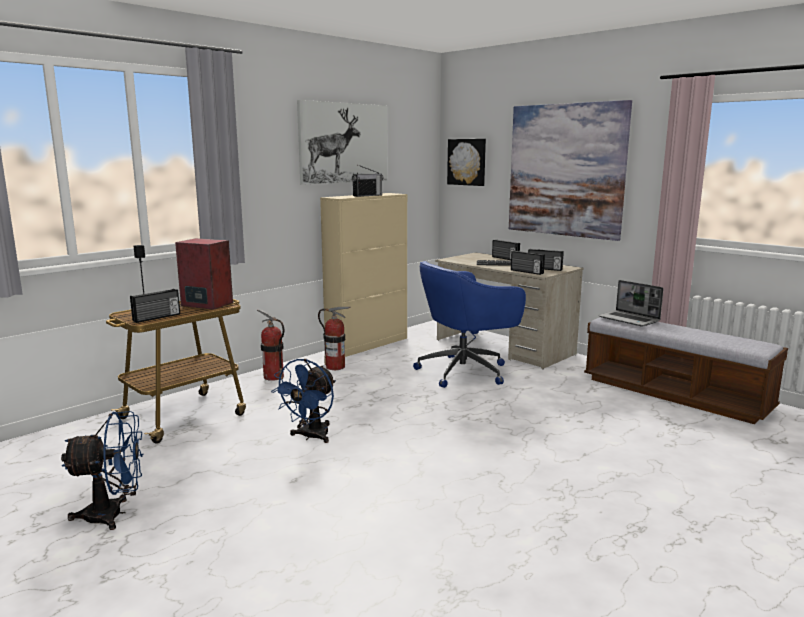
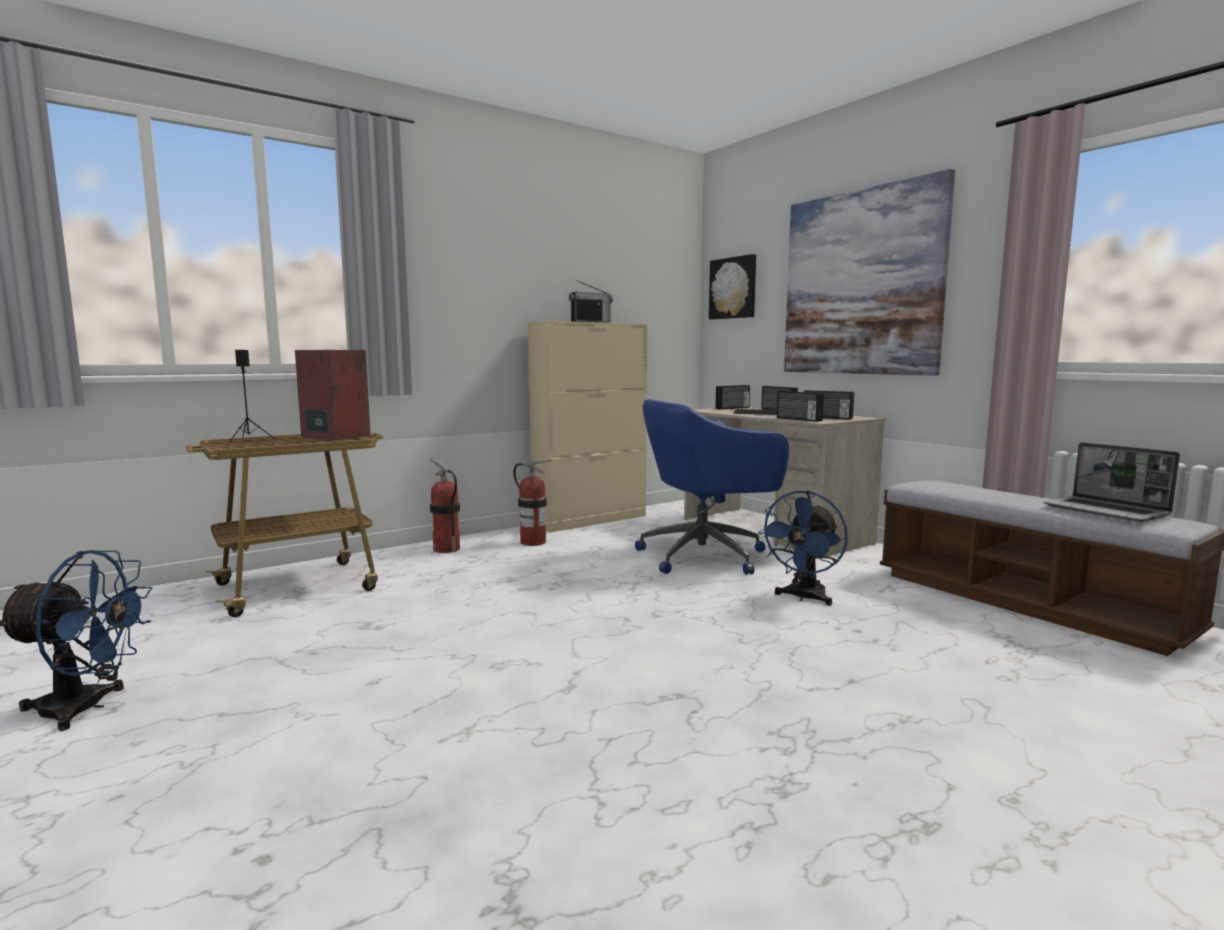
camera: 10 degrees right, 5 degrees down
radio [130,289,180,323] -> radio moved to [716,385,750,410]
blue fan [271,359,336,443] -> blue fan moved to [758,491,848,606]
picture [297,100,388,185] -> none
laptop [598,280,664,327] -> laptop moved to [1044,442,1180,522]

